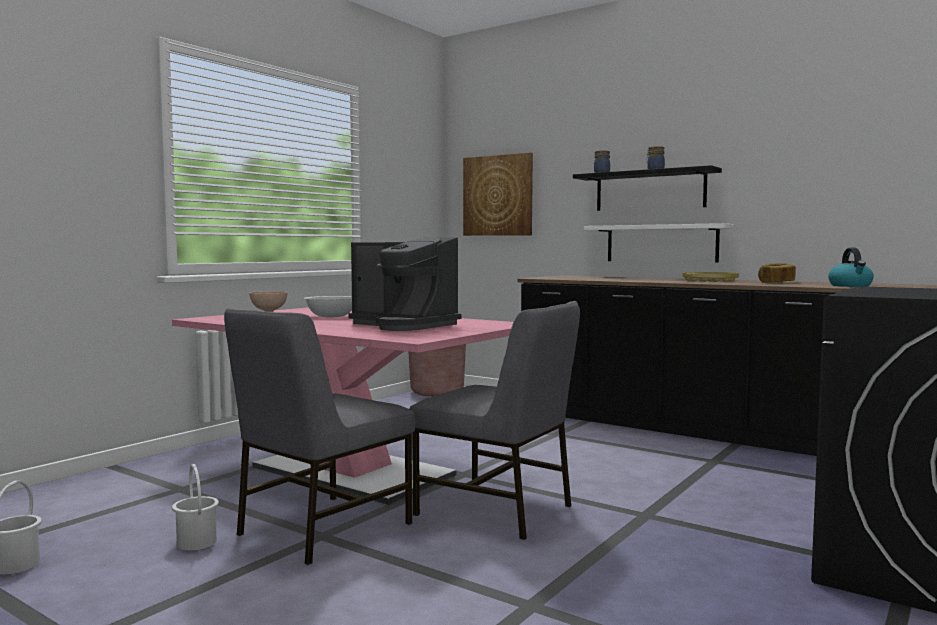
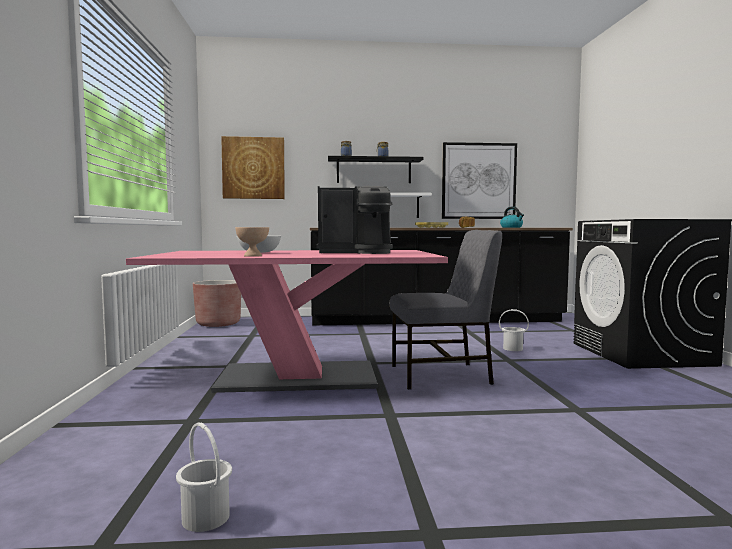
camera: 40 degrees left, 0 degrees up
white bucket [172,464,219,551] -> white bucket moved to [499,309,529,351]
grey chair [224,308,416,565] -> none
none -> picture [442,142,517,219]

